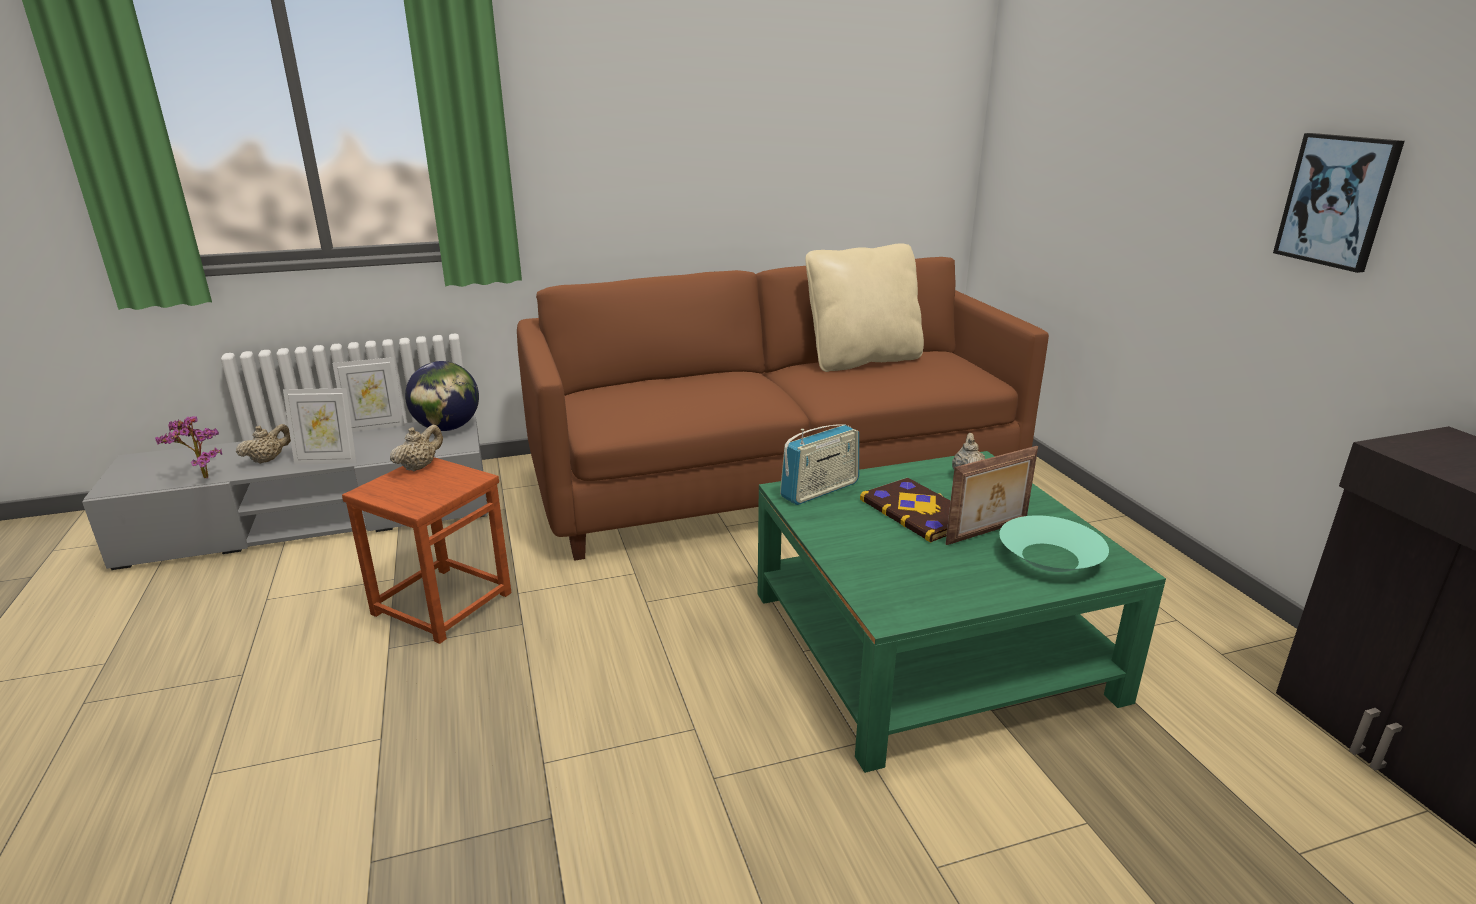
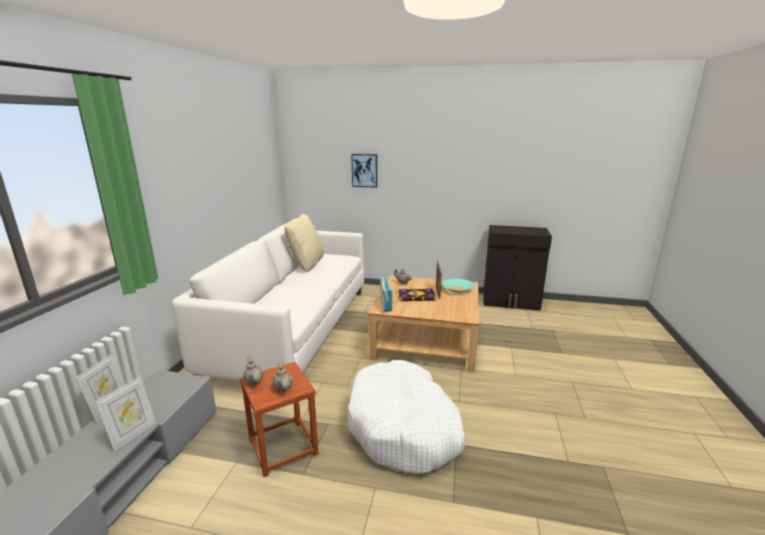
camera: 60 degrees left, 5 degrees down
potted plant [155,416,222,478] -> none
beige teapot [236,424,291,464] -> beige teapot moved to [273,361,294,392]
globe [405,361,479,431] -> none
brown sofa [517,257,1049,561] -> white sofa [172,219,364,380]
green coffee table [758,451,1166,773] -> beige coffee table [368,276,479,373]
picture [1273,133,1405,273] -> picture moved to [351,154,377,188]
none -> white dog bed [348,360,465,474]

